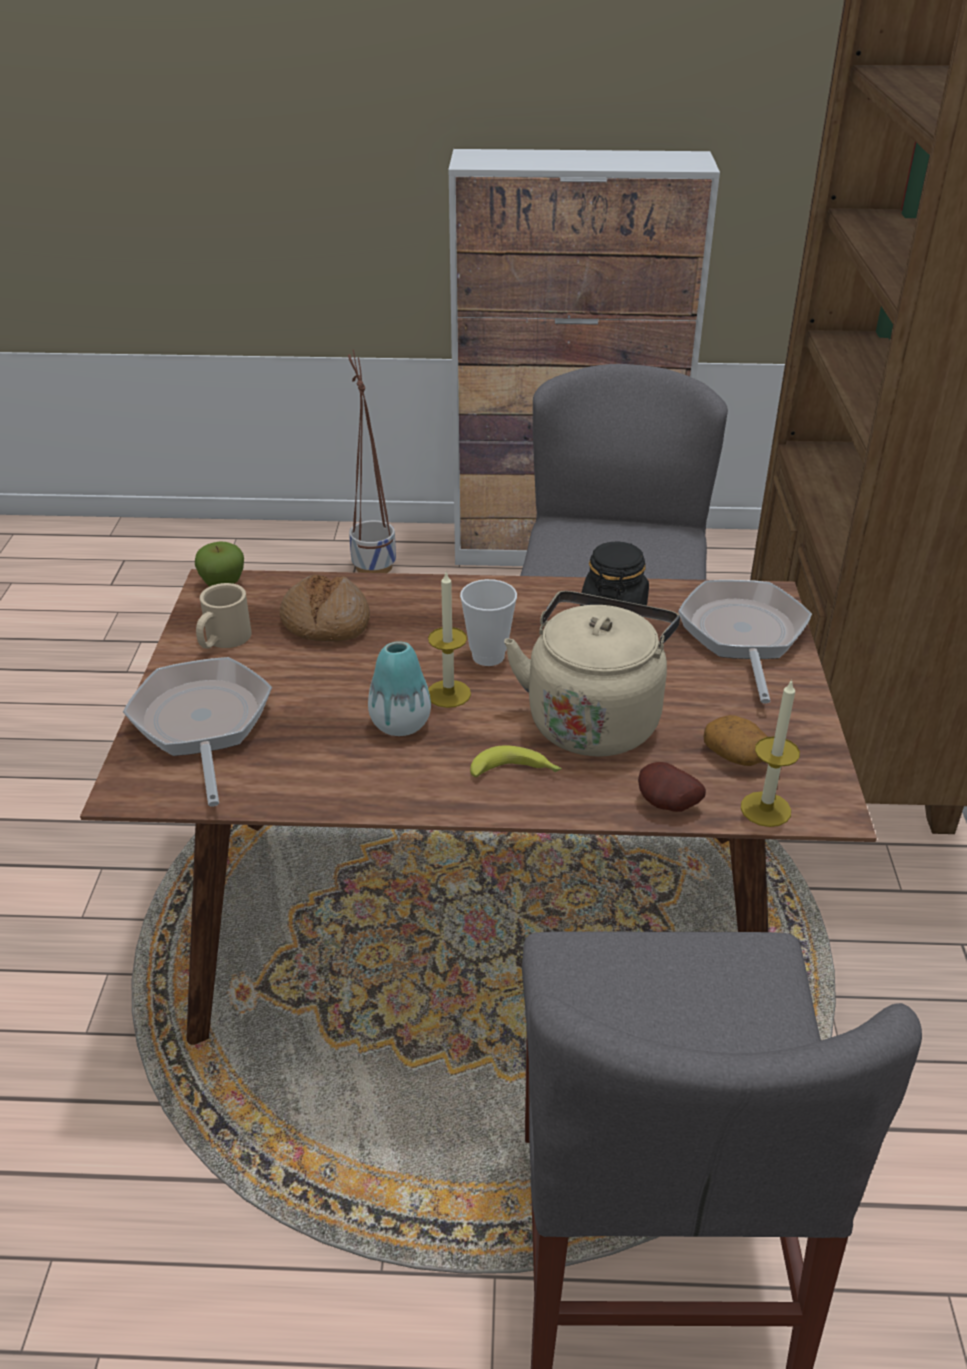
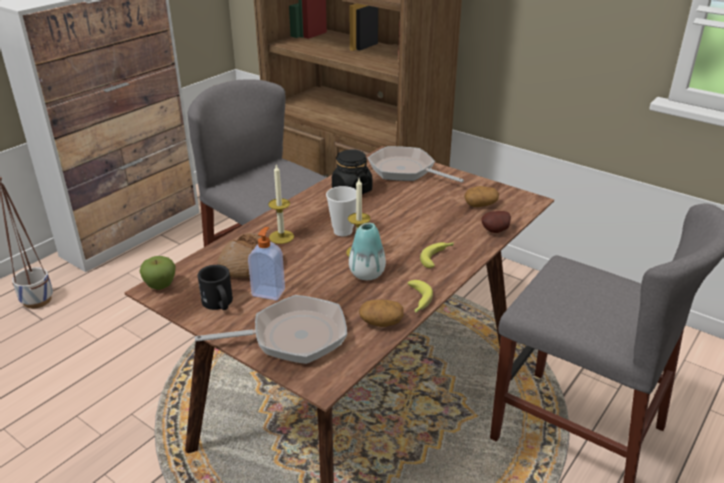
camera: 55 degrees left, 5 degrees down
frying pan [123,657,272,807] -> frying pan turned 150 degrees clockwise [195,295,347,364]
beige mug [196,583,252,648] -> black mug [197,265,233,310]
beige kettle [504,591,680,757] -> none
candle [741,679,800,827] -> candle moved to [268,164,294,244]
none -> soap dispenser [248,227,285,300]
none -> potato [359,300,404,327]
none -> banana [407,280,433,313]

